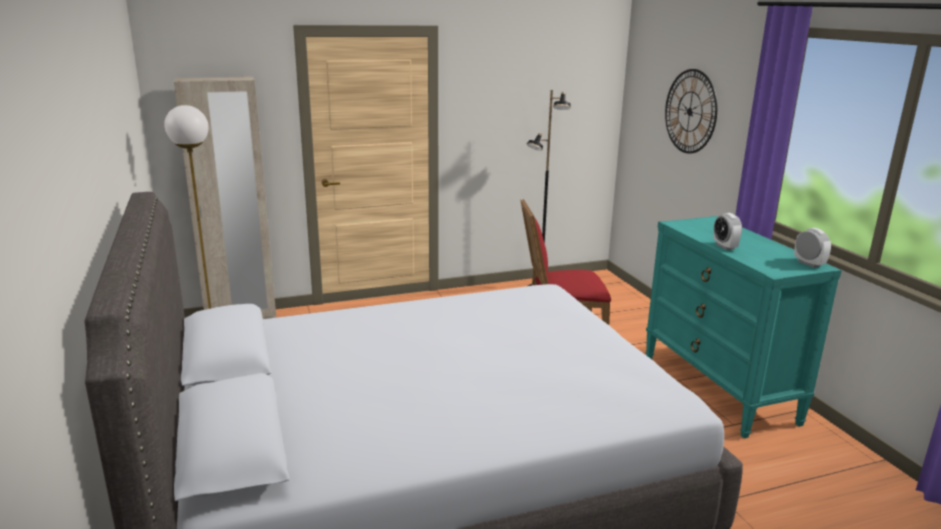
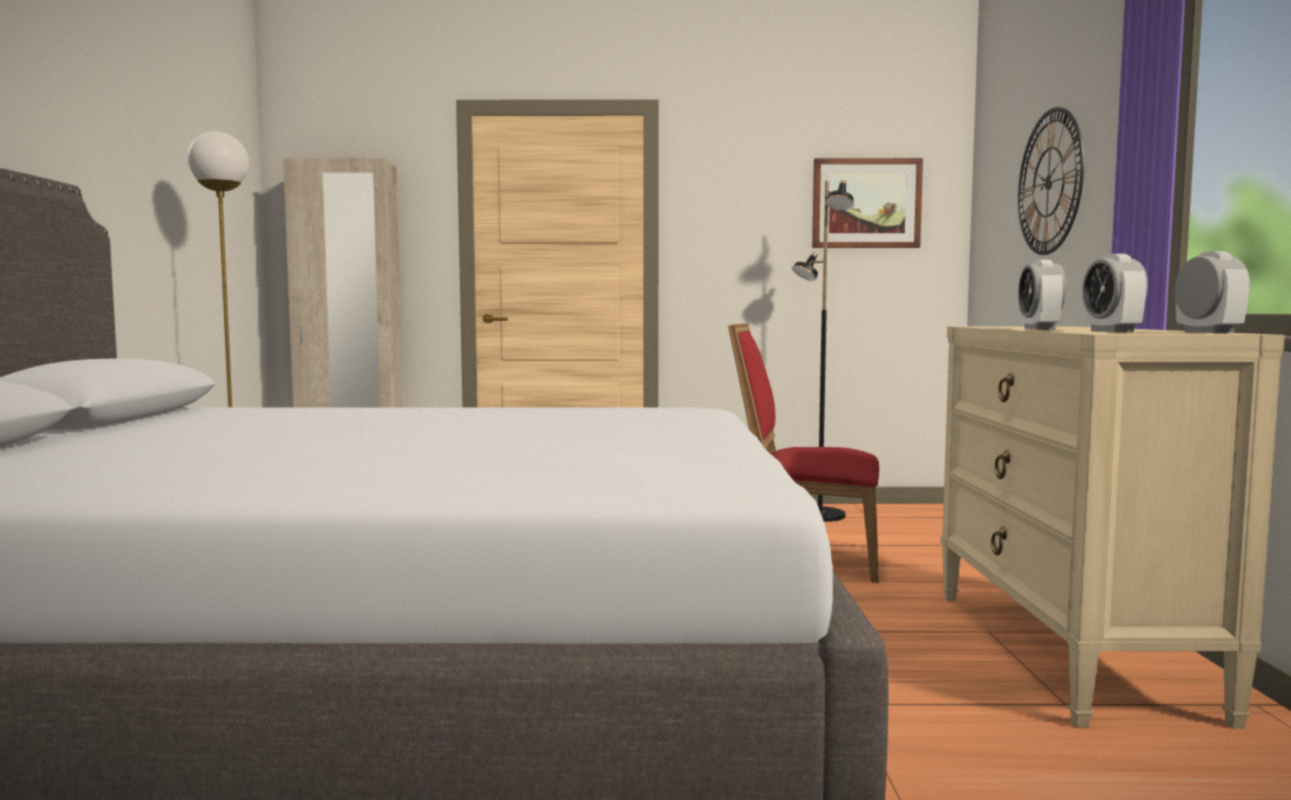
camera: 20 degrees right, 15 degrees down
turquoise dresser [645,216,842,438] -> beige dresser [940,326,1285,729]
none -> picture [812,158,923,248]
none -> alarm clock [1082,254,1148,332]

